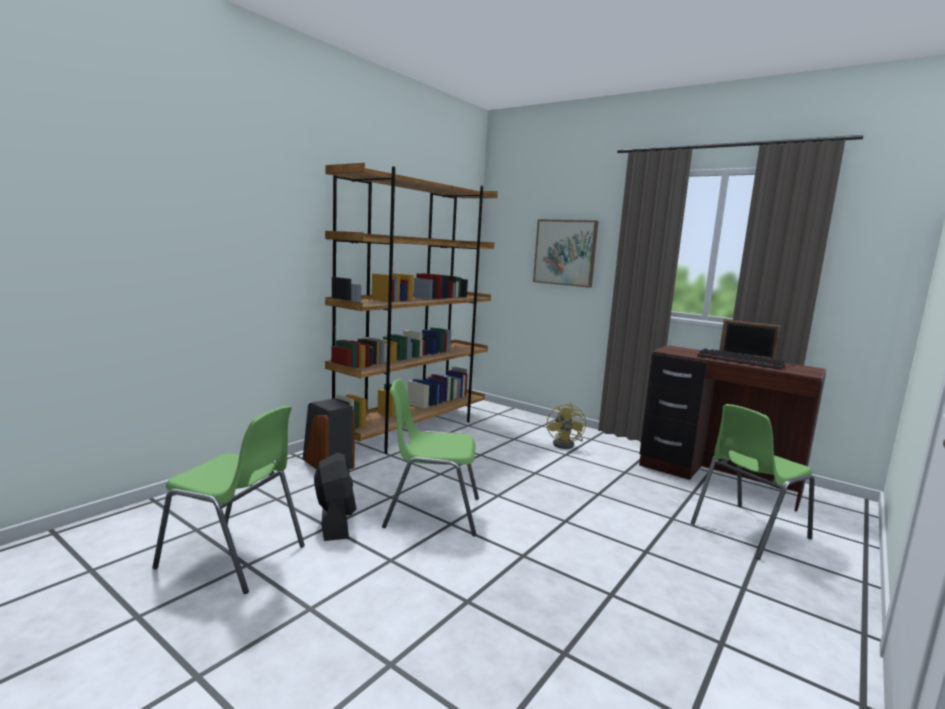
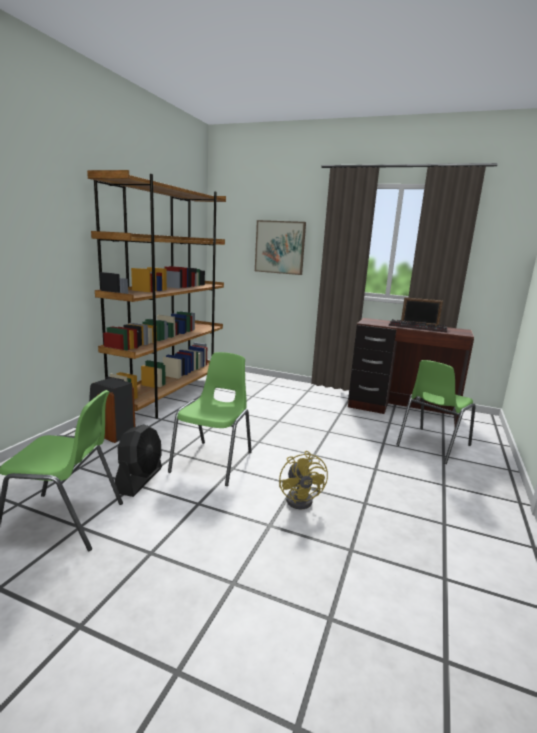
camera: 15 degrees left, 5 degrees up
black fan [314,453,357,541] -> black fan turned 45 degrees clockwise [115,424,162,497]
green chair [382,379,479,536] -> green chair turned 120 degrees clockwise [168,352,252,486]
yellow fan [547,403,586,449] -> yellow fan moved to [279,451,328,509]

